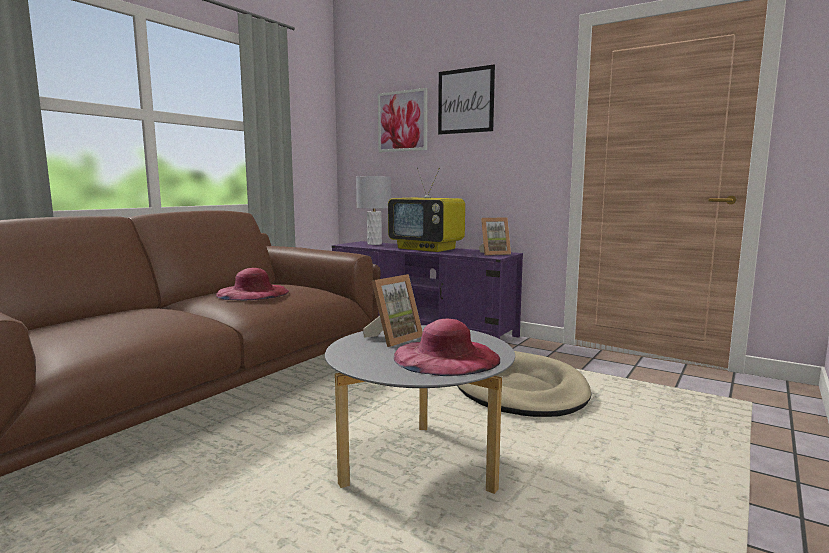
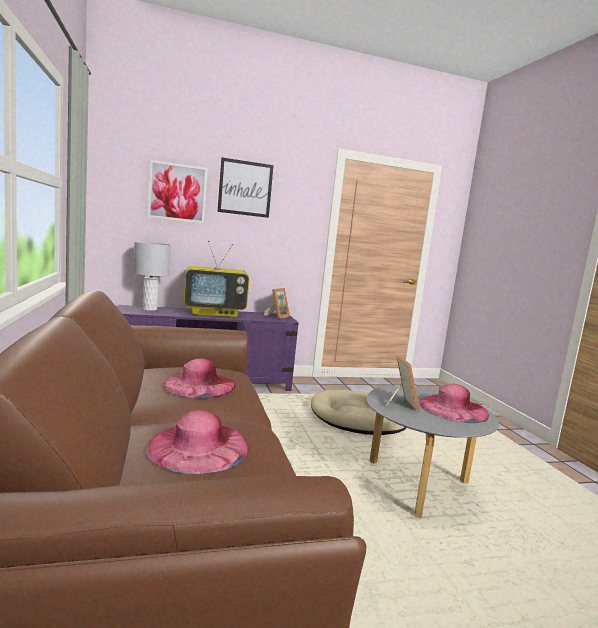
camera: 50 degrees left, 0 degrees up
none -> pink hat [146,410,249,474]

